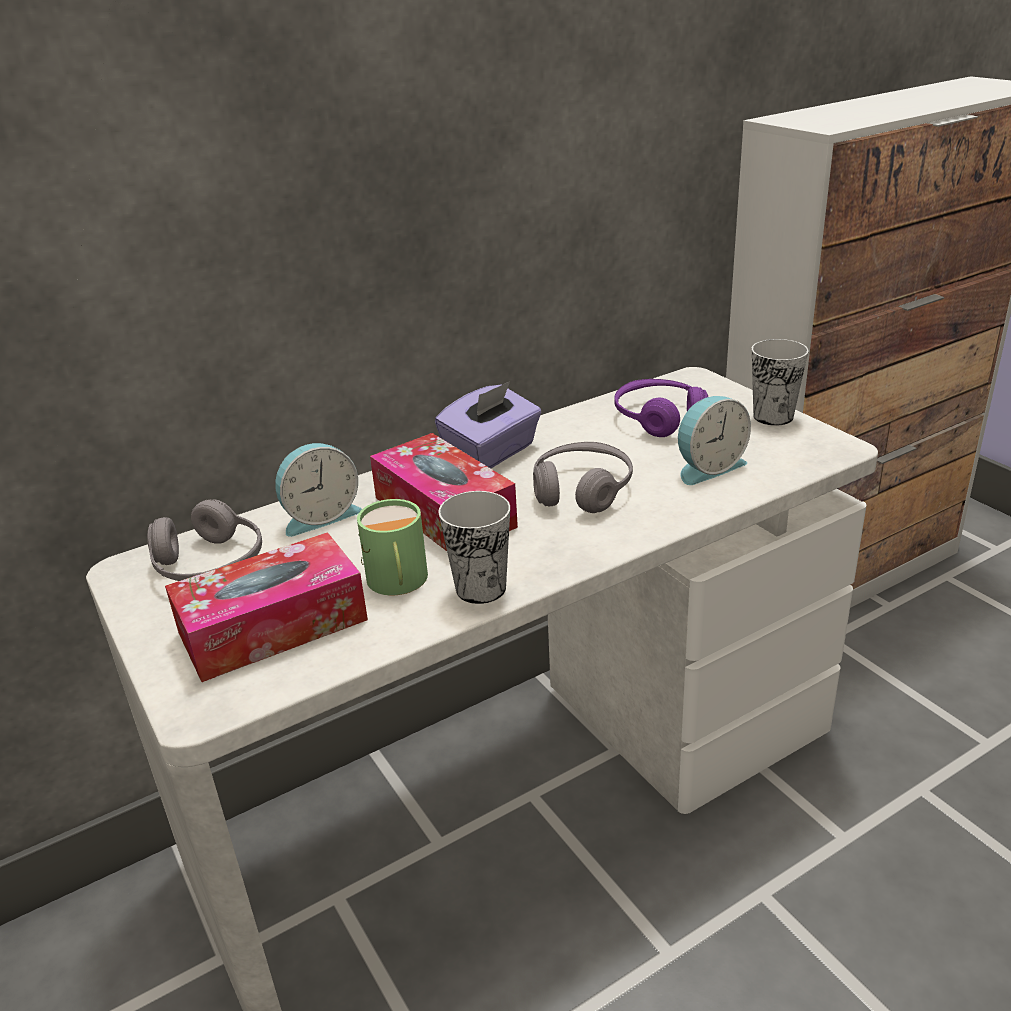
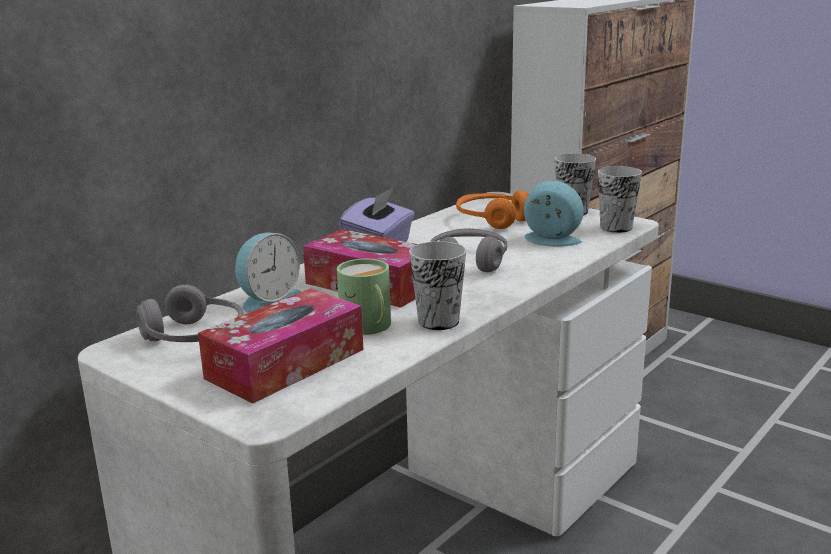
camera: 20 degrees left, 10 degrees down
purple headphones [614,379,708,437] -> orange headphones [456,191,529,229]
alarm clock [678,396,751,485] -> alarm clock turned 105 degrees counterclockwise [524,181,584,247]
none -> cup [598,166,642,233]

